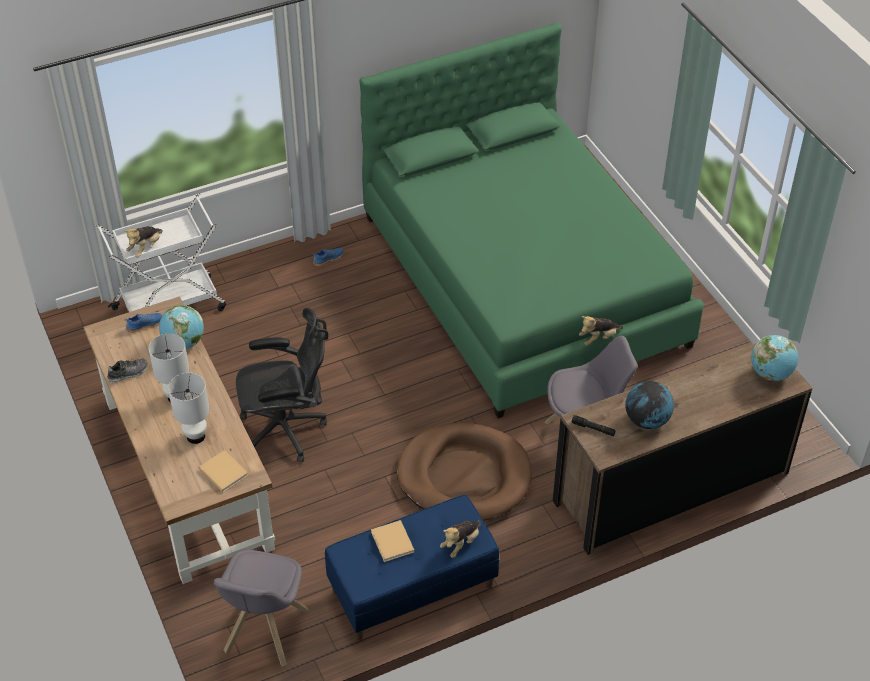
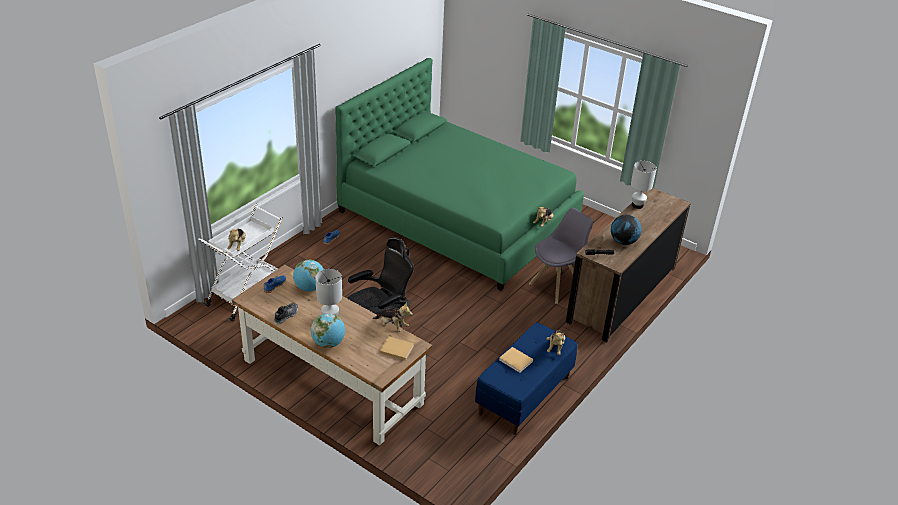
camera: 30 degrees left, 10 degrees down
white table lamp [168,373,209,444] -> white table lamp moved to [631,161,657,209]
grey chair [214,550,309,667] -> none
brown dog bed [397,423,532,521] -> none
globe [751,335,798,381] -> globe moved to [311,314,345,348]
none -> plush toy [373,302,413,332]

